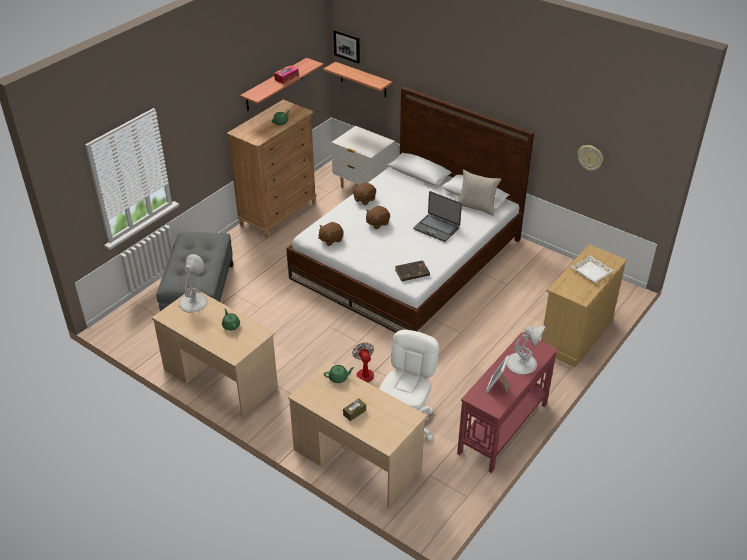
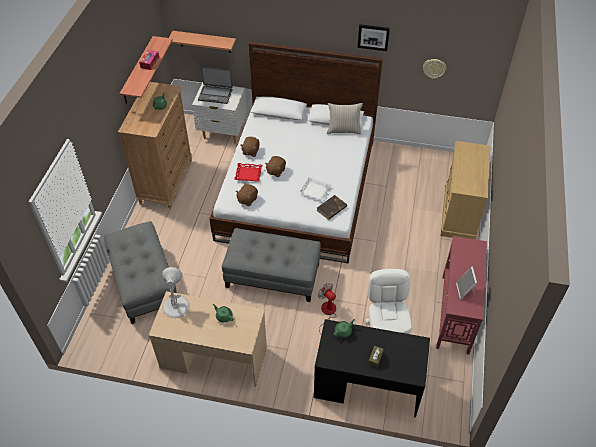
camera: 25 degrees left, 10 degrees up
beige desk [288,361,427,509] -> black desk [314,319,430,418]
picture [333,29,360,64] -> picture moved to [357,24,390,51]
laptop [413,191,462,242] -> laptop moved to [198,67,233,104]
white table lamp [507,326,546,375] -> none
white tray [571,256,614,283] -> white tray moved to [299,177,331,201]
none -> grey ottoman [222,228,321,302]
none -> red tray [234,163,262,181]

